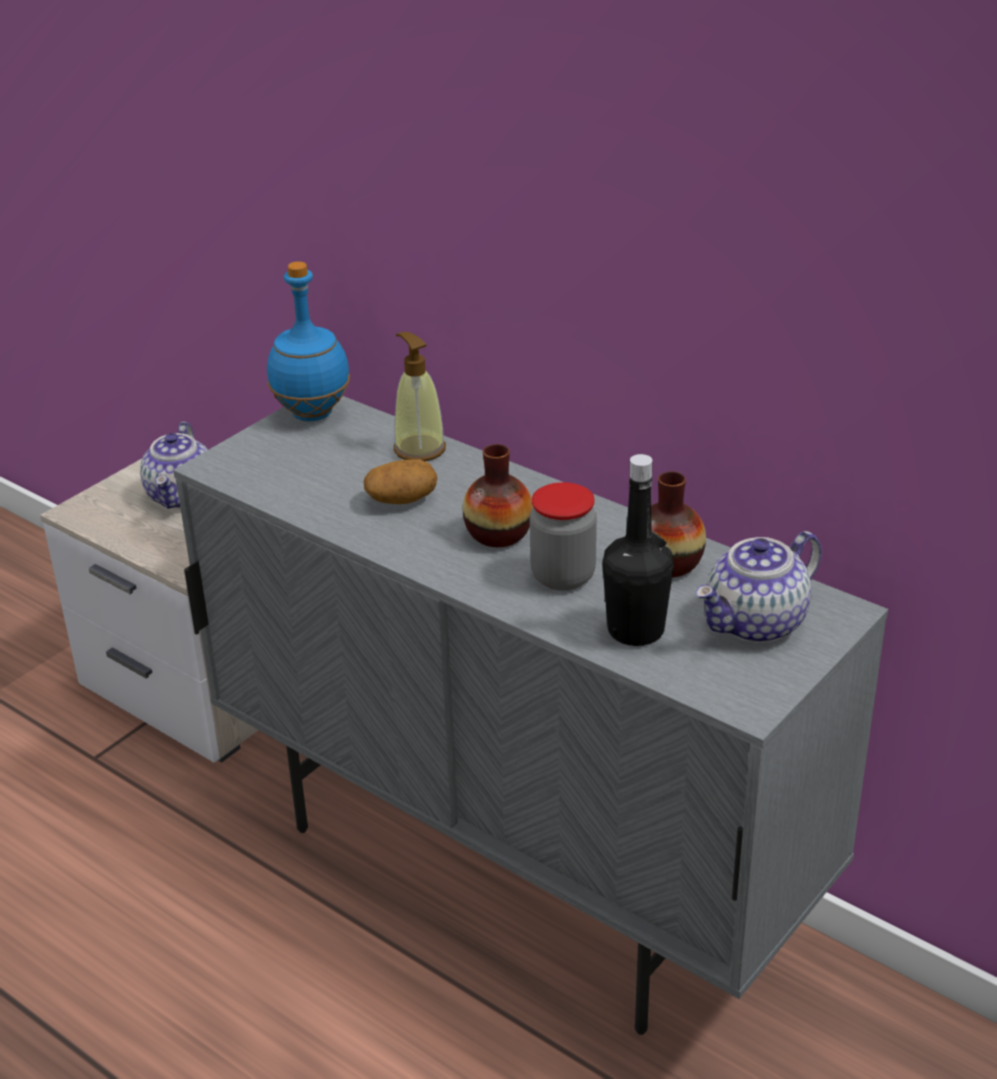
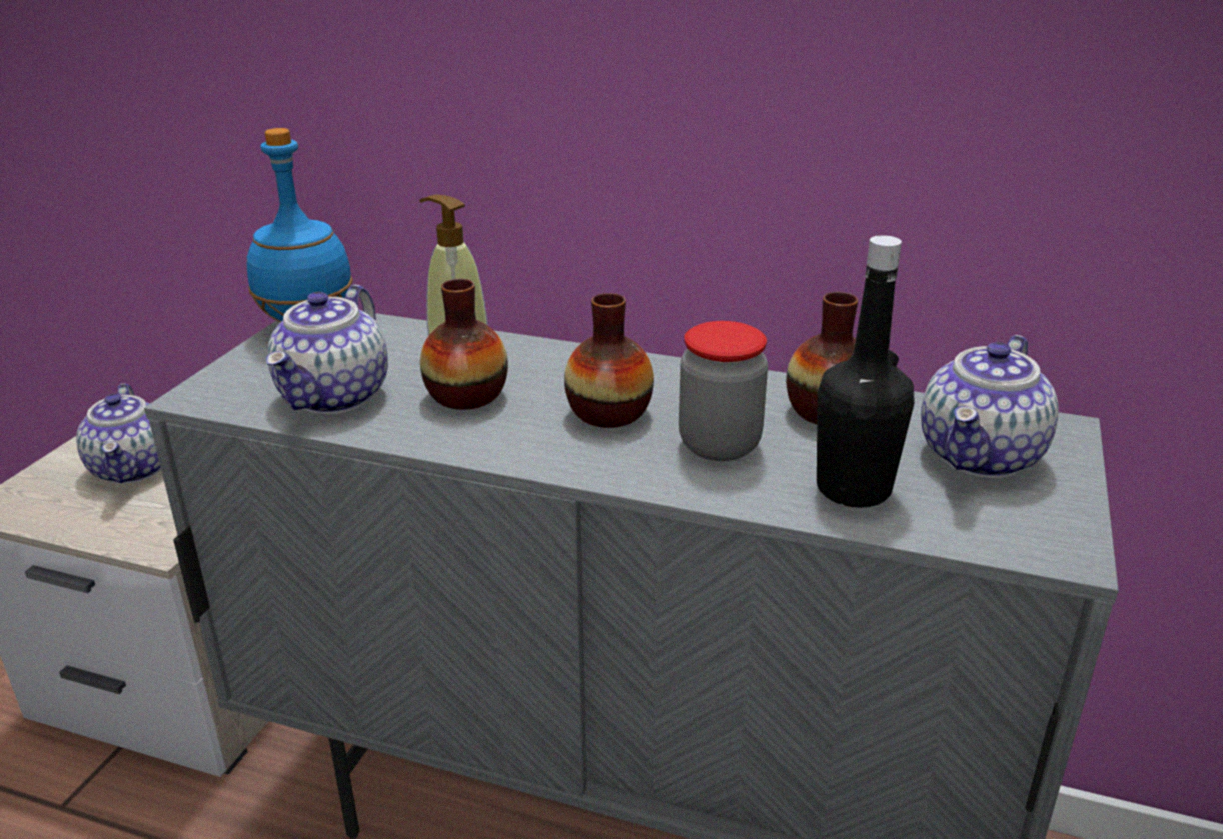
camera: 20 degrees left, 5 degrees down
potato [364,459,437,504] -> vase [420,279,508,410]
none -> teapot [266,285,388,414]

